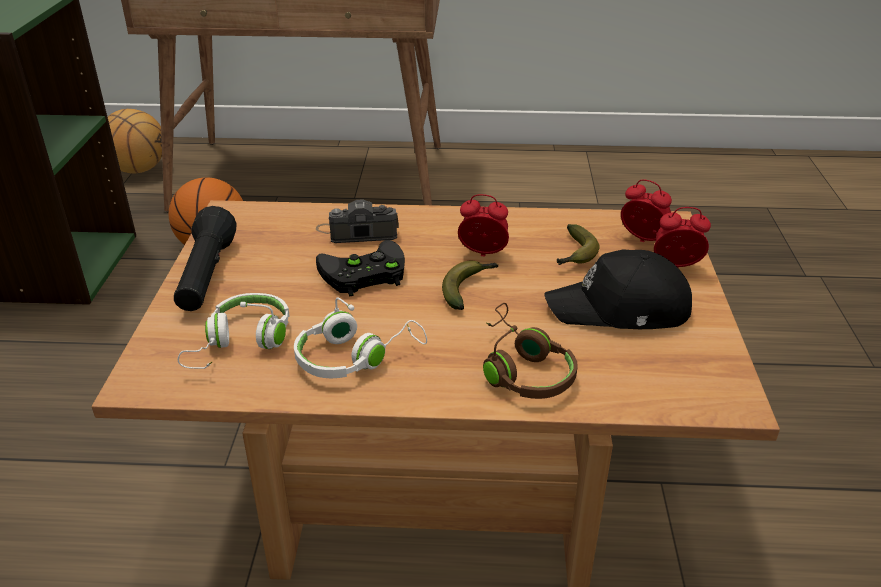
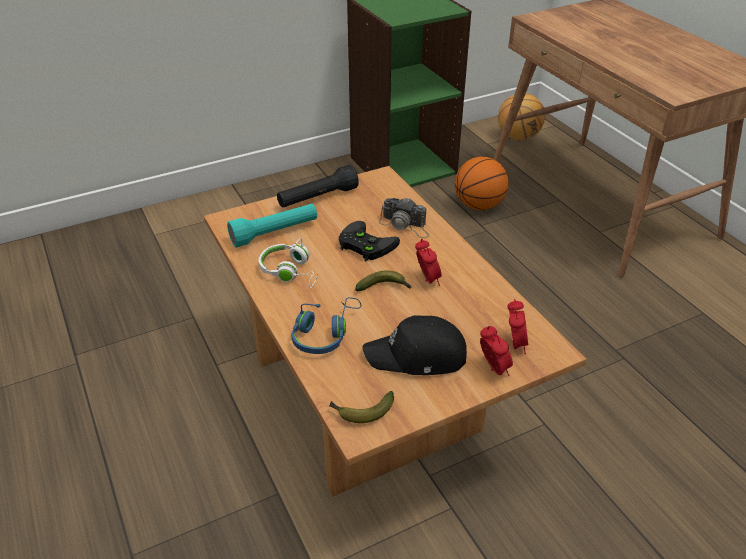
camera: 60 degrees right, 5 degrees up
white headphones [178,293,290,369] -> turquoise flashlight [227,204,317,247]
camera [316,199,399,243] -> camera turned 150 degrees clockwise [379,197,429,238]
brown headphones [483,303,578,399] -> blue headphones [291,297,361,354]
black cap [544,249,692,329] -> black cap turned 60 degrees counterclockwise [363,315,467,375]
banana [557,224,600,265] -> banana moved to [329,391,394,423]

